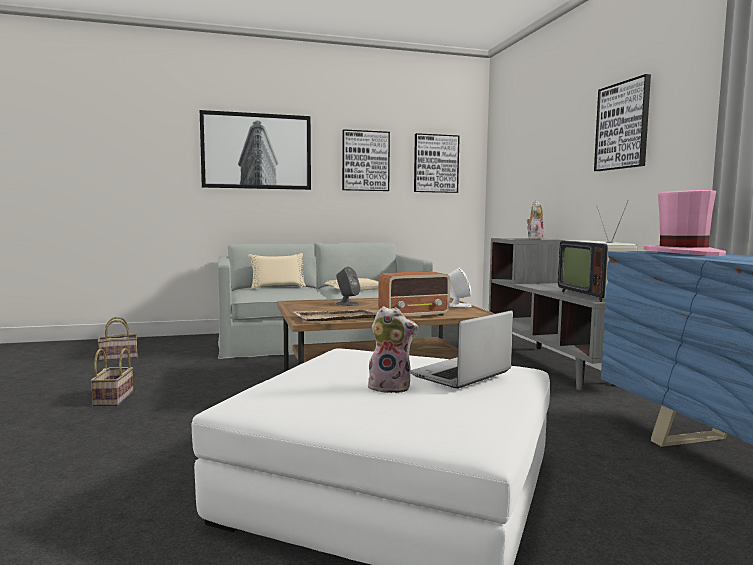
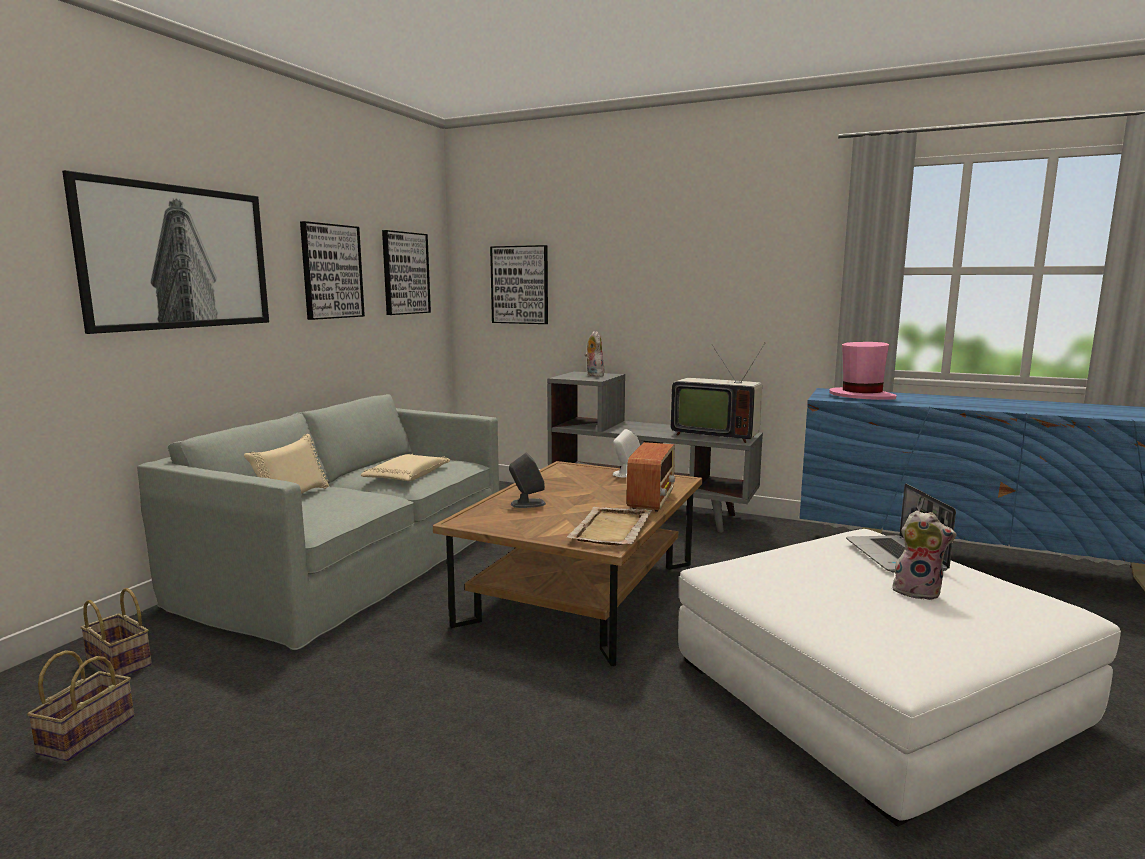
camera: 50 degrees left, 5 degrees up
basket [90,348,133,406] -> basket moved to [80,588,152,676]
plush toy [366,306,418,393] -> plush toy turned 60 degrees clockwise [892,510,956,600]
picture [594,74,651,171] -> picture moved to [490,245,548,324]

